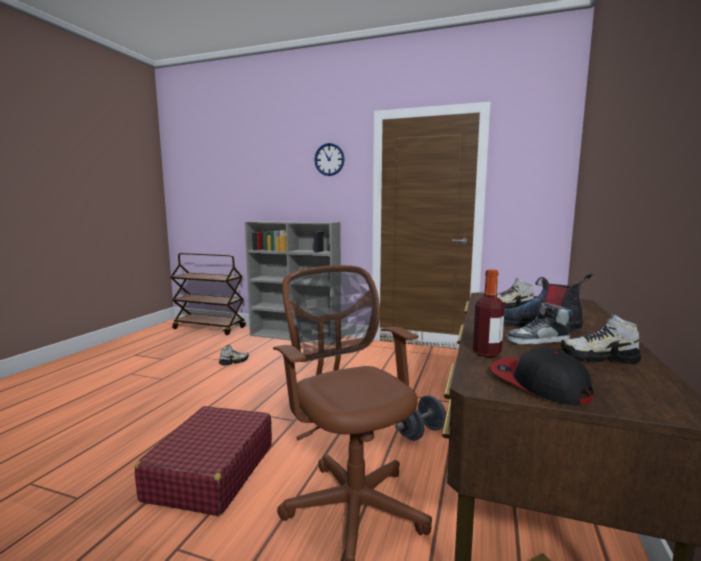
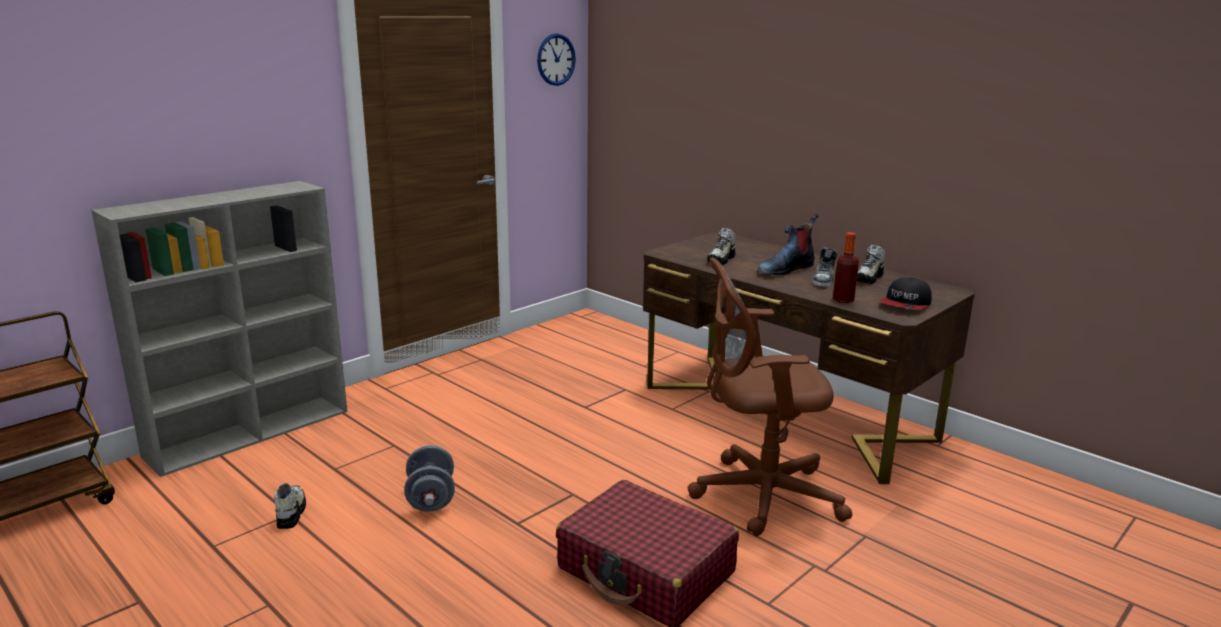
camera: 65 degrees left, 10 degrees up
wall clock [314,143,344,176] -> wall clock moved to [537,33,576,86]
grey dumbbell [395,395,446,441] -> grey dumbbell moved to [404,445,455,512]
cap [490,347,593,406] -> cap turned 45 degrees counterclockwise [880,278,932,310]

